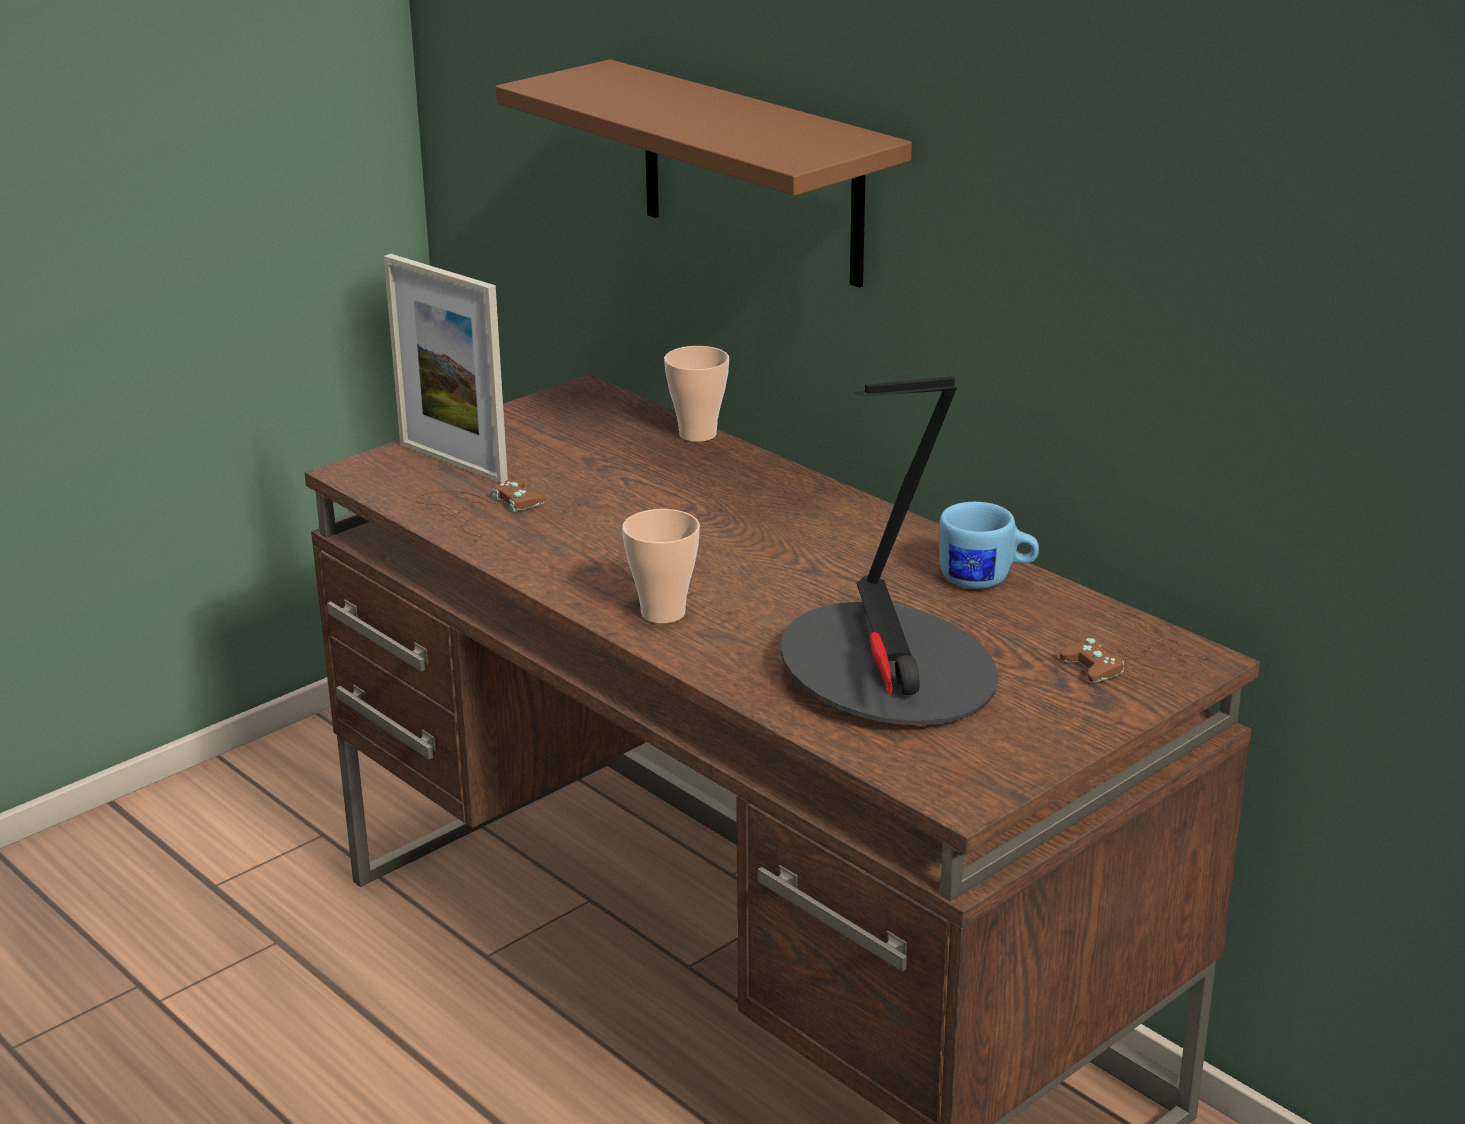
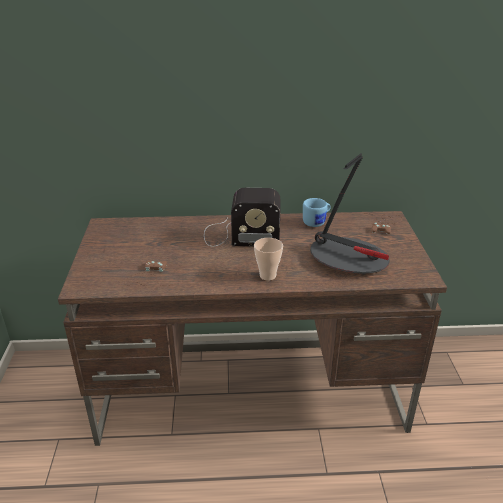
camera: 50 degrees left, 5 degrees up
picture frame [384,254,508,483] -> none
brown shelf [496,59,912,288] -> none
cup [664,346,729,442] -> none
none -> radio [204,188,280,247]

